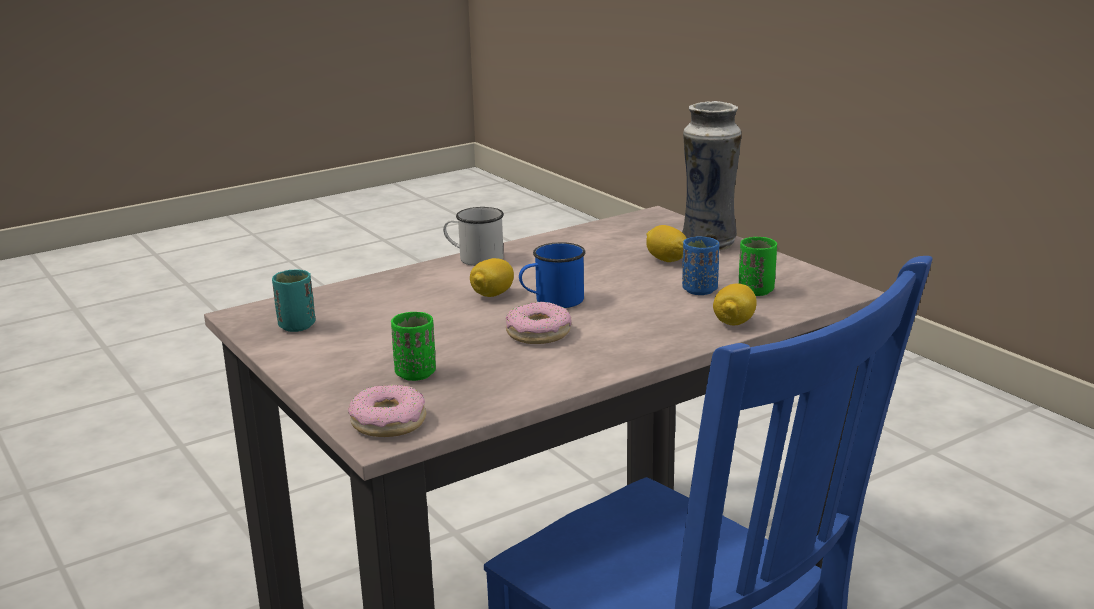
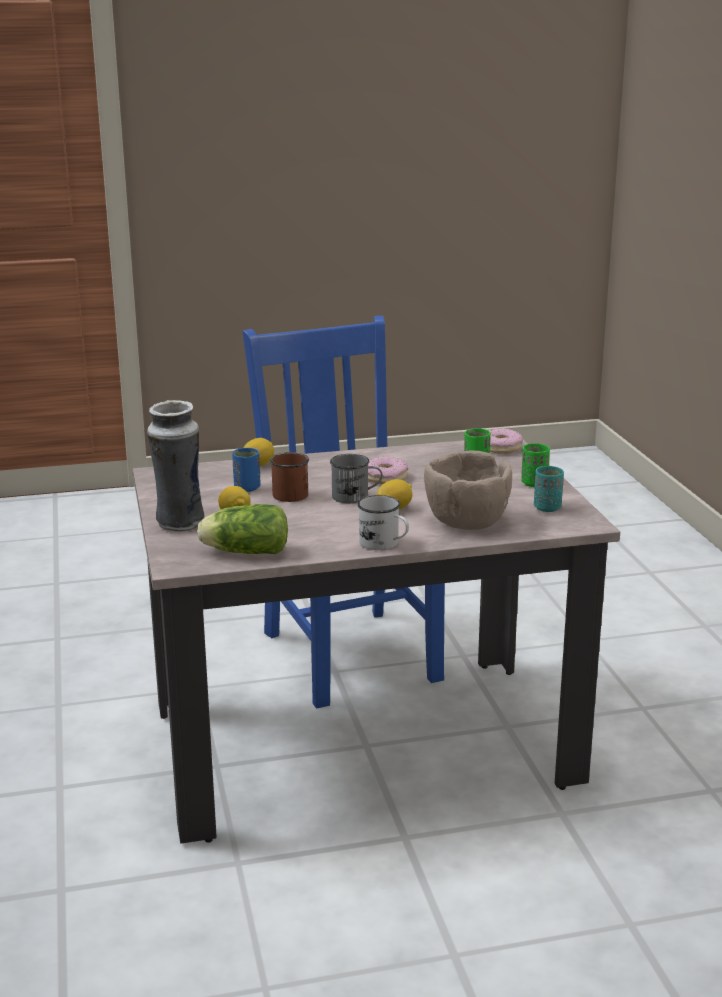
camera: 160 degrees left, 0 degrees up
blue mug [519,242,586,308] -> grey mug [330,454,382,504]
green cup [739,237,777,296] -> green cup moved to [521,443,550,487]
none -> lettuce [197,504,288,554]
none -> brown mug [270,452,309,502]
none -> brown bowl [424,450,512,530]

